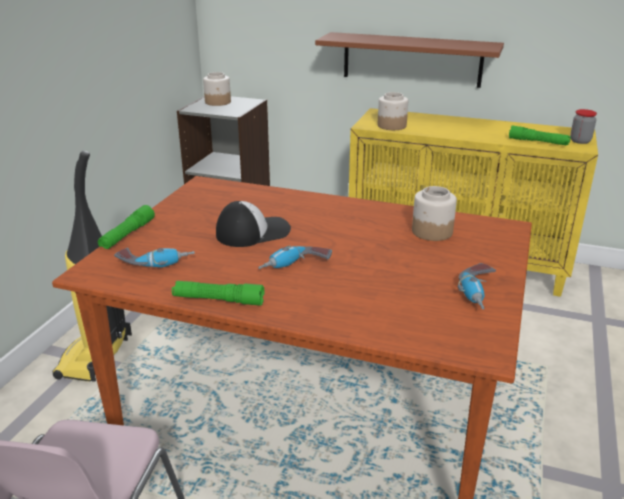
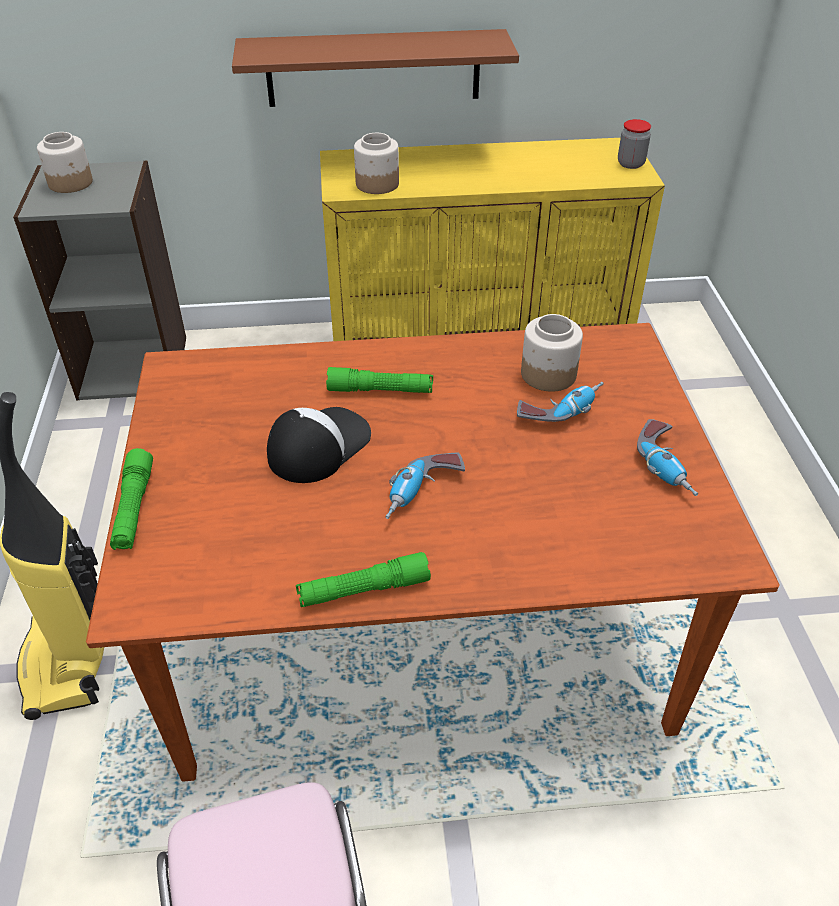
camera: 25 degrees left, 15 degrees up
power drill [114,248,195,268] -> power drill moved to [517,382,604,422]
green flashlight [509,126,571,145] -> green flashlight moved to [326,367,433,393]

